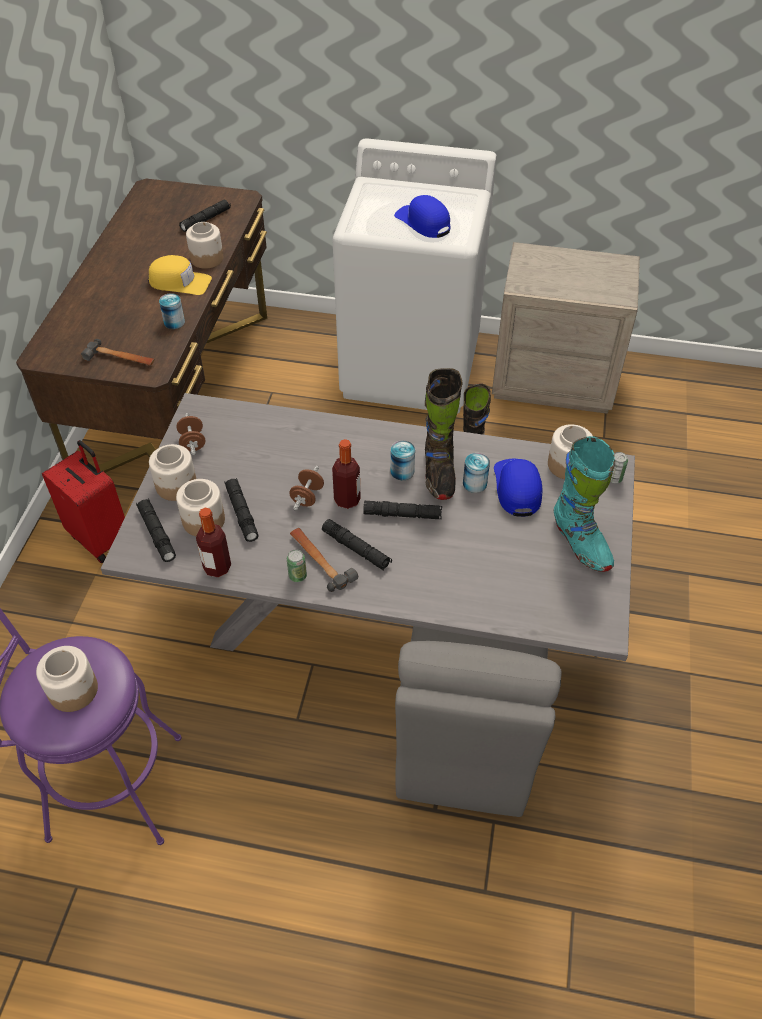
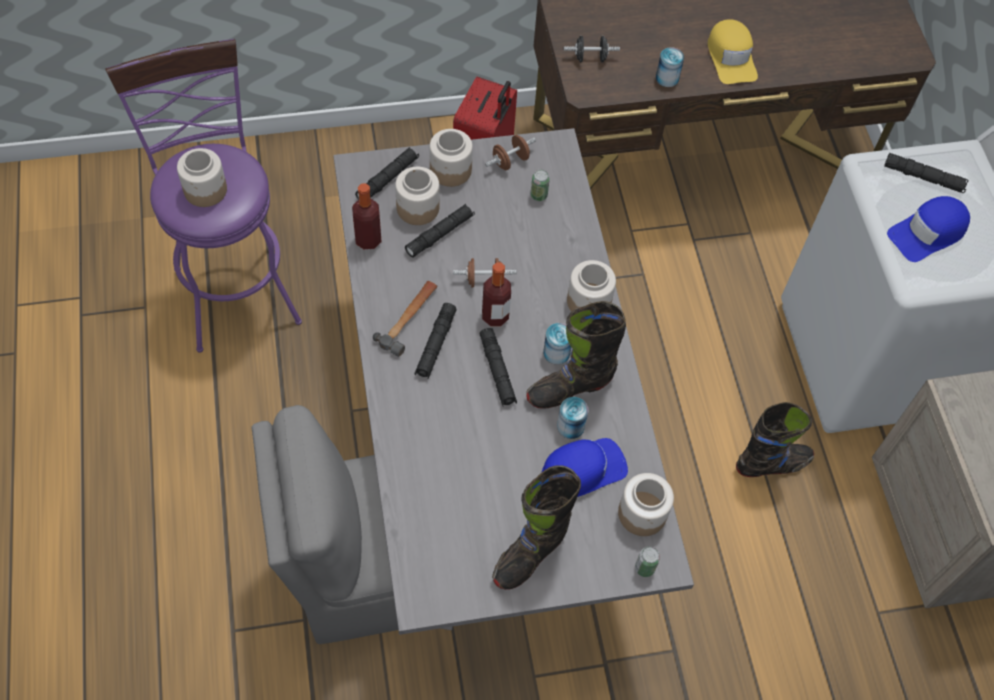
camera: 65 degrees right, 10 degrees up
hammer [81,339,155,366] -> black dumbbell [564,36,620,62]
black flashlight [179,200,231,232] -> black flashlight moved to [884,153,969,193]
jar [186,222,223,269] -> jar moved to [567,260,616,312]
can [287,549,307,582] -> can moved to [531,170,550,201]
blue cap [394,195,450,238] -> blue cap turned 150 degrees counterclockwise [887,196,970,262]
turquoise boot [554,436,615,572] -> black boot [492,465,581,590]

